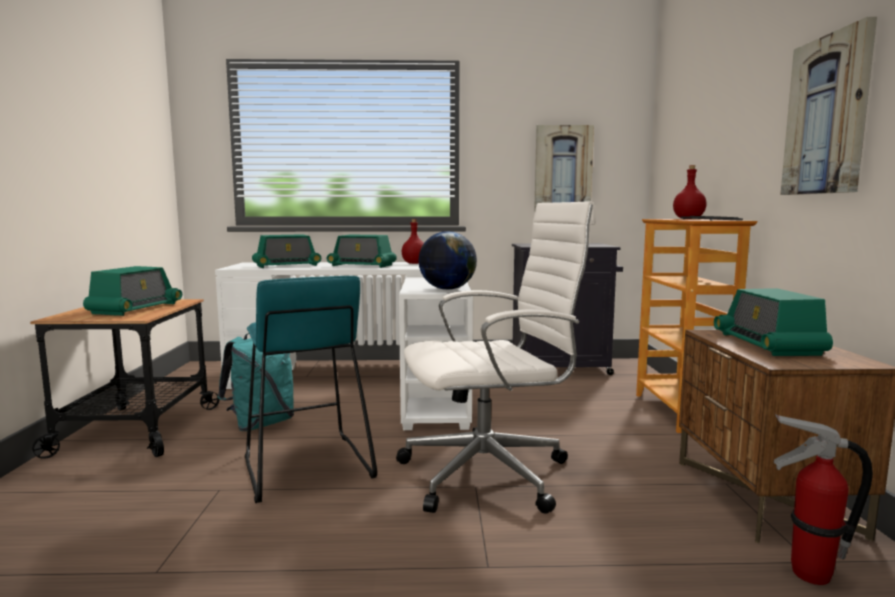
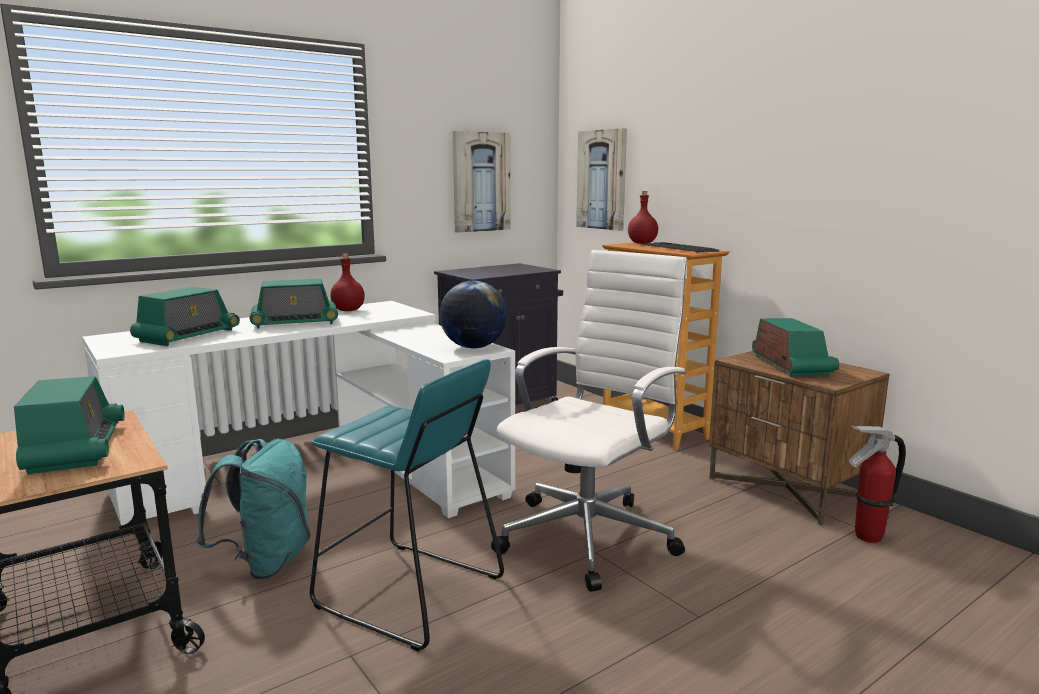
camera: 35 degrees left, 5 degrees up
radio [714,288,833,356] -> radio turned 150 degrees counterclockwise [752,318,839,377]
picture [780,17,877,195] -> picture moved to [576,128,627,231]

